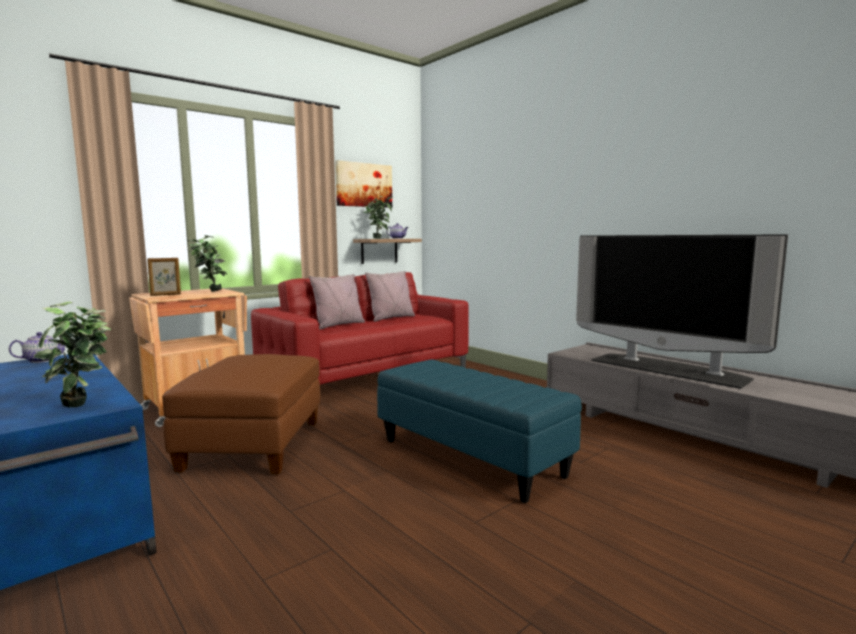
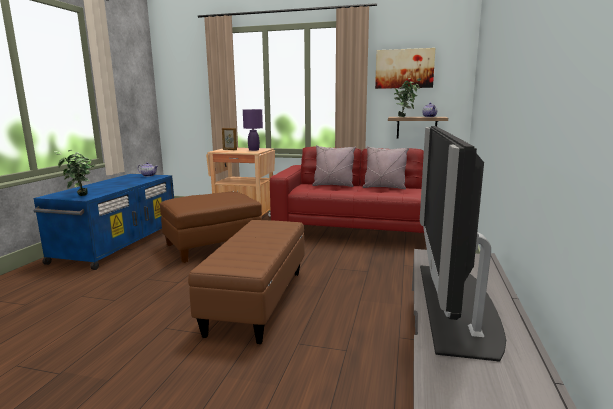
camera: 55 degrees right, 5 degrees up
potted plant [188,235,228,292] -> purple table lamp [243,109,263,151]
blue ottoman [377,359,582,503] -> brown ottoman [188,220,305,344]

